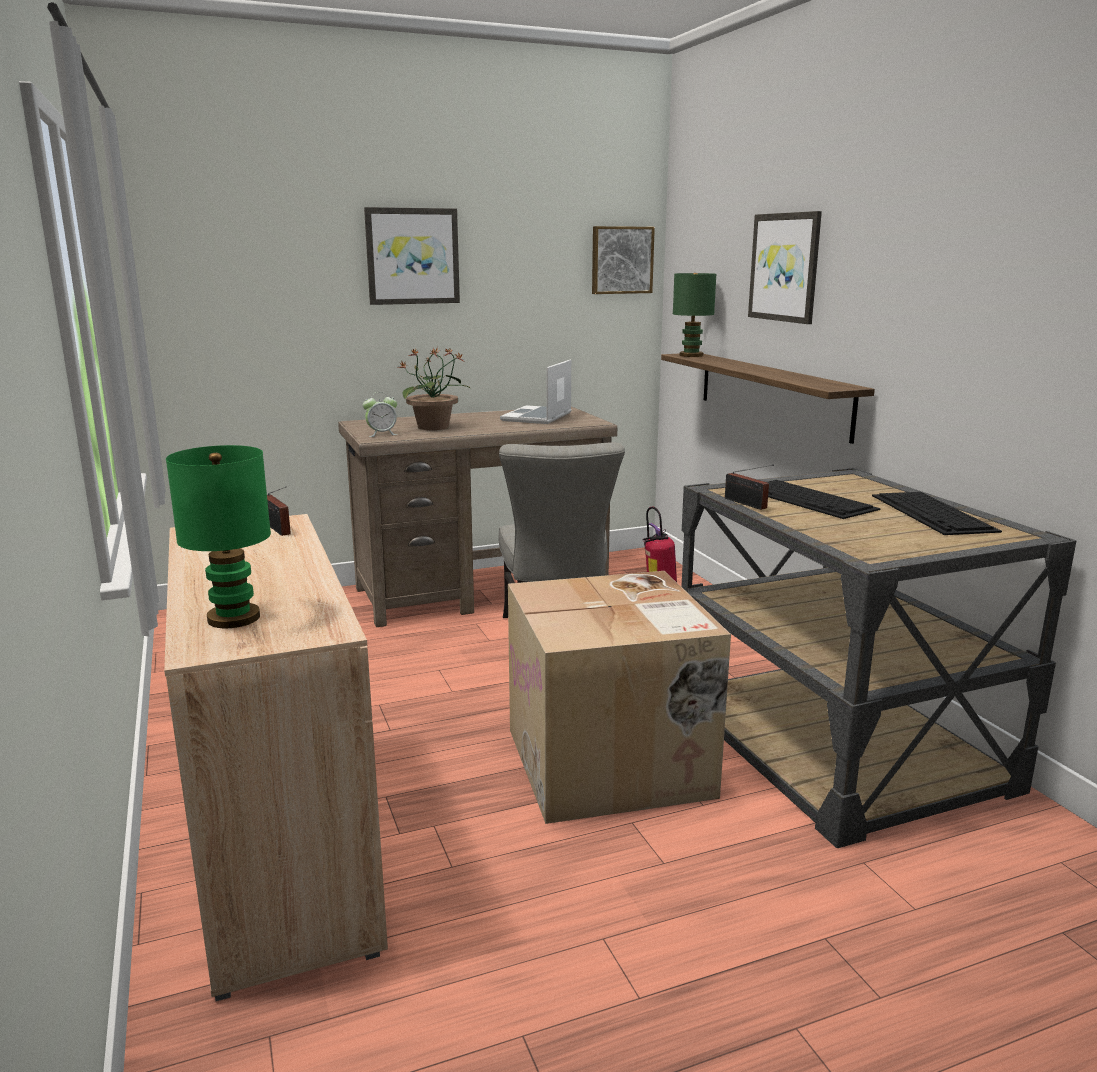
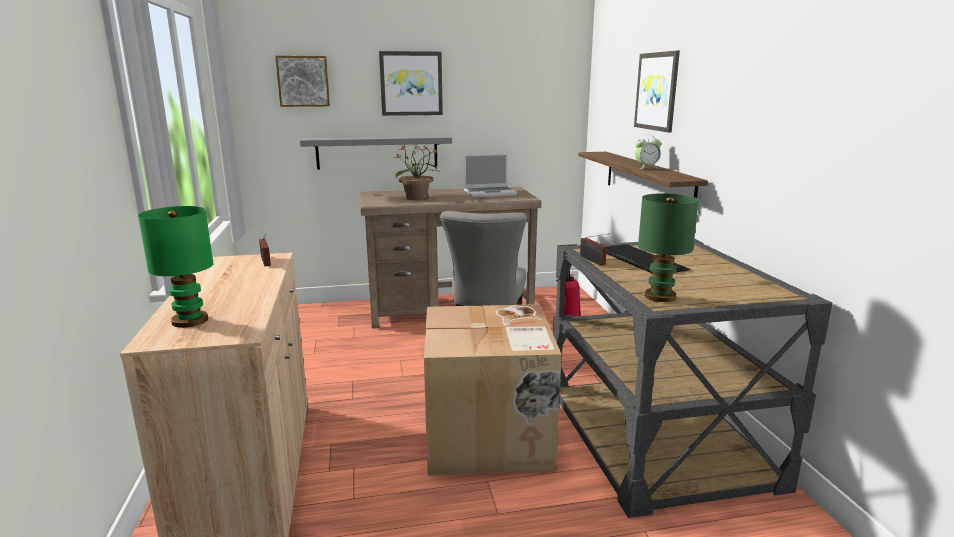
camera: 10 degrees right, 0 degrees up
alarm clock [363,392,397,437] -> alarm clock moved to [635,135,661,169]
laptop [500,359,571,424] -> laptop turned 135 degrees counterclockwise [464,154,517,198]
picture [592,226,655,294] -> picture moved to [275,56,330,107]
green table lamp [673,273,716,357] -> green table lamp moved to [638,193,699,302]
keyboard [872,492,1002,535] -> none
none -> grey shelf [300,135,452,170]

